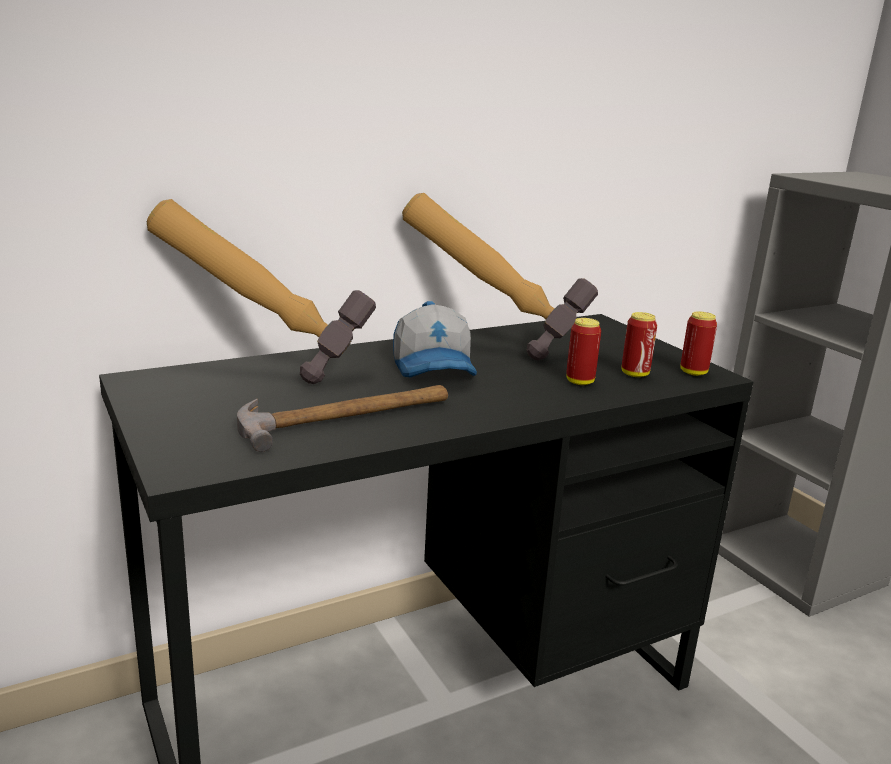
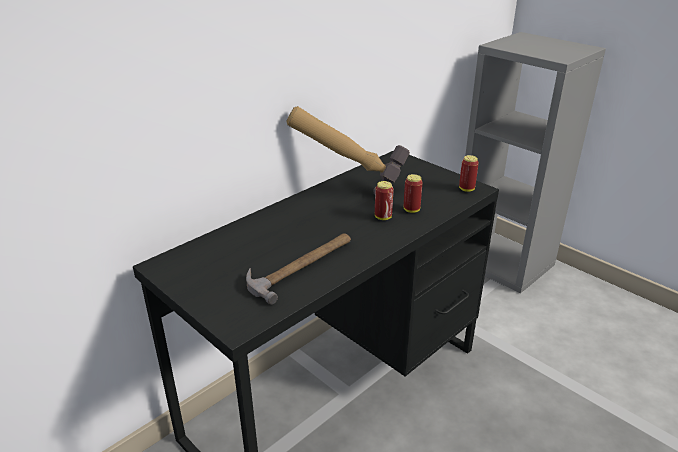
camera: 15 degrees left, 10 degrees up
hammer [147,199,376,384] -> none
cap [393,301,477,378] -> none
can [622,312,657,377] -> can moved to [375,181,394,220]

